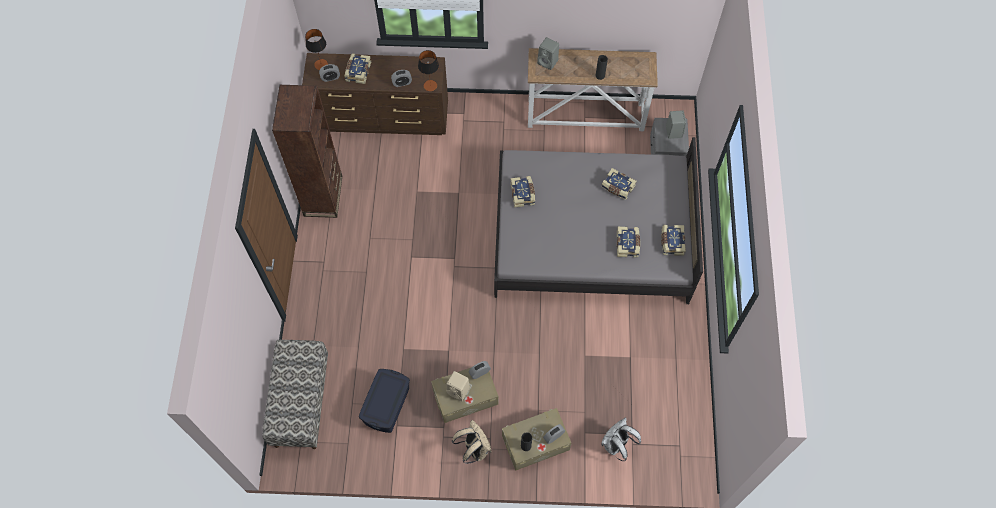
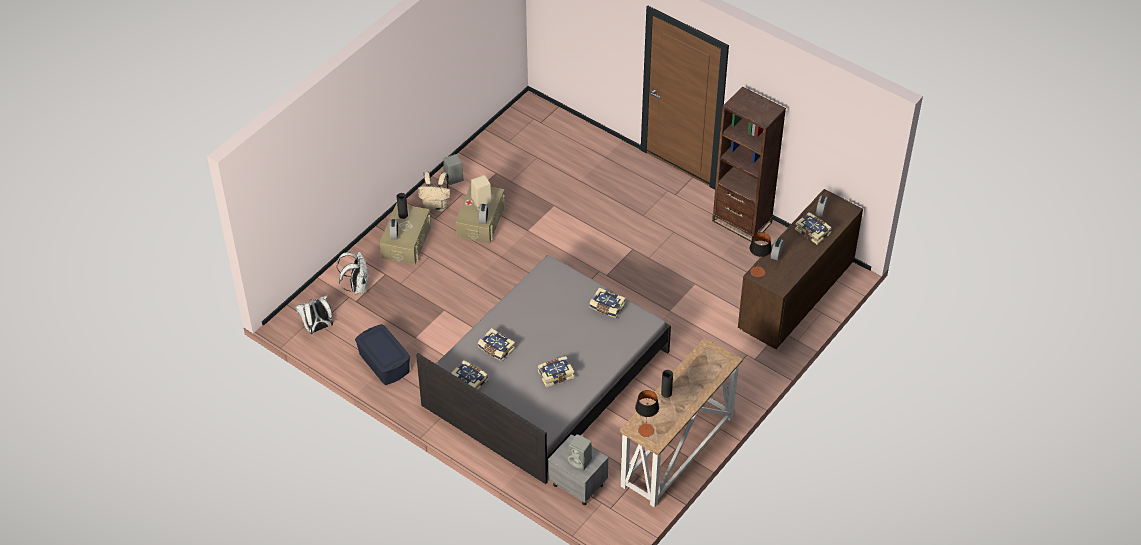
camera: 125 degrees right, 15 degrees down
bench [262,340,328,449] -> none
table lamp [305,29,328,70] -> table lamp moved to [635,390,659,437]
blue storage box [359,369,410,433] -> blue storage box moved to [355,324,410,385]
grey speaker [537,37,559,70] -> grey speaker moved to [443,154,464,185]
none -> white backpack [295,295,333,334]

